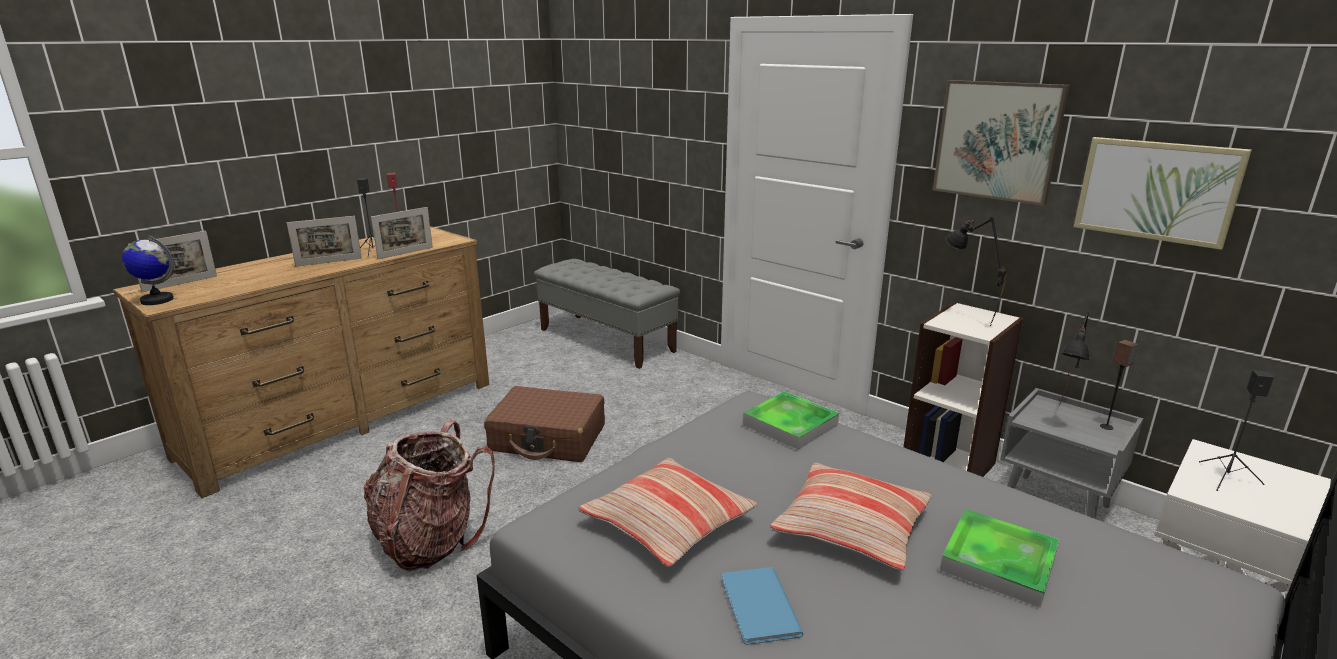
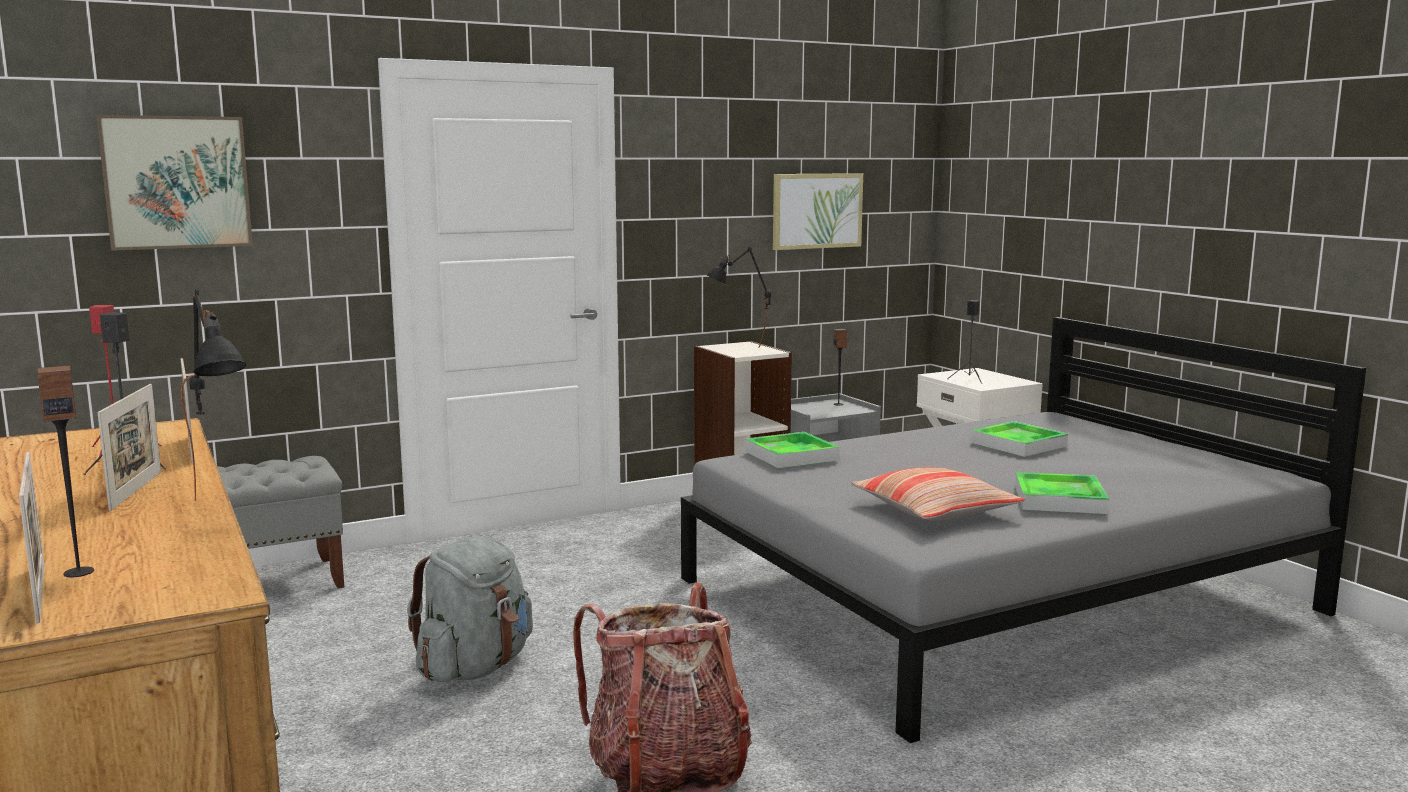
camera: 70 degrees left, 10 degrees down
globe [122,235,174,305] -> none
brown suitcase [484,386,605,462] -> grey backpack [407,537,533,682]
blue book [722,567,803,645] -> tray [1015,472,1109,514]
pillow [770,463,932,570] -> none
picture [933,80,1070,206] -> picture moved to [96,115,253,251]
black table lamp [1058,310,1090,407] -> black table lamp moved to [181,289,246,501]
none -> speaker [37,365,94,577]

